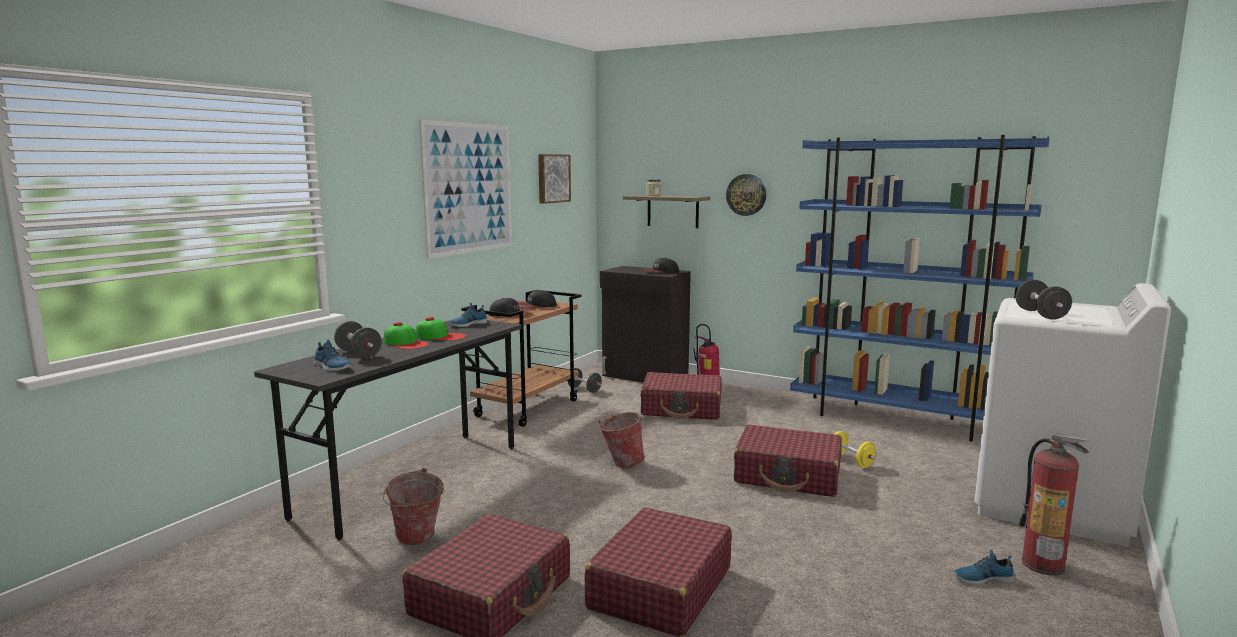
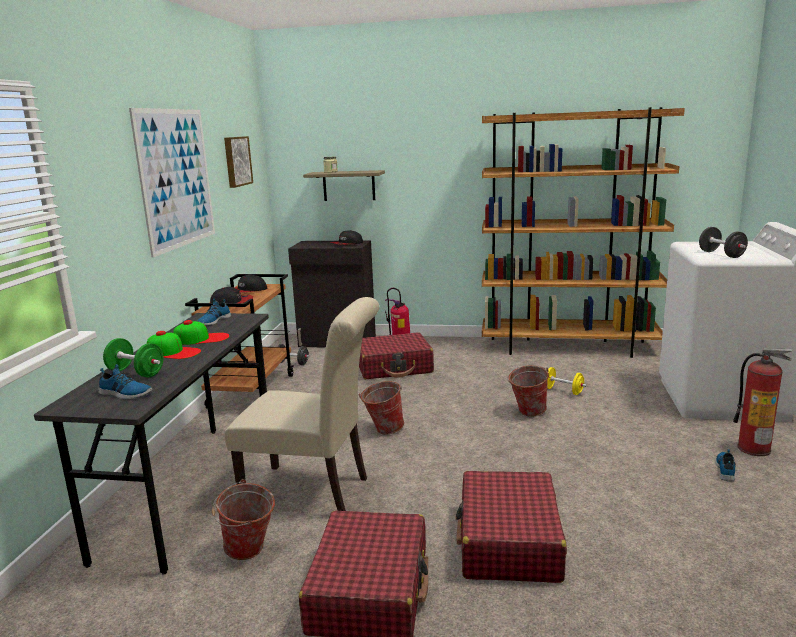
camera: 20 degrees left, 5 degrees up
black dumbbell [334,321,382,359] -> green dumbbell [103,338,164,378]
wall clock [726,174,766,216] -> none
red suitcase [734,424,842,497] -> bucket [507,365,549,417]
blue bookcase [790,135,1050,442] -> brown bookcase [482,107,685,358]
shoe [953,550,1014,585] -> shoe turned 135 degrees clockwise [715,449,737,481]
none -> beige chair [225,297,379,511]

